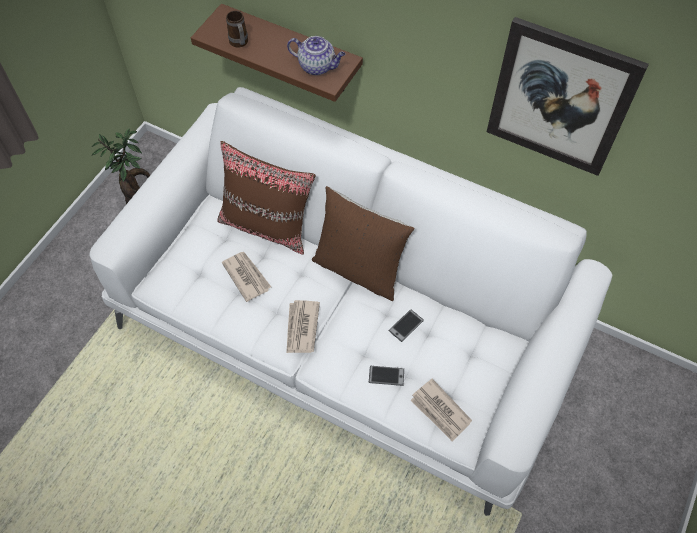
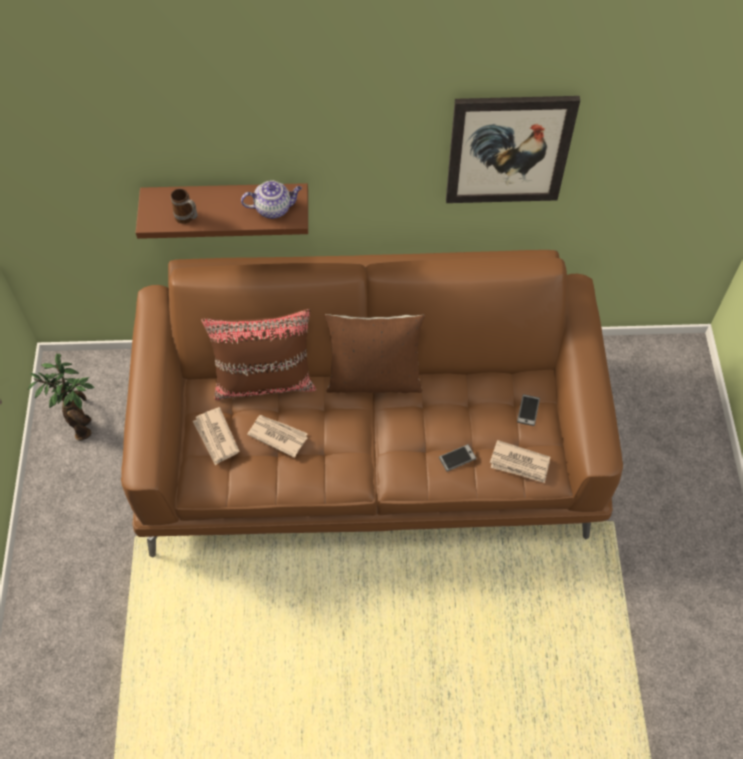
camera: 30 degrees left, 0 degrees up
white sofa [90,87,613,516] -> brown sofa [121,250,623,557]
newspaper [286,300,320,353] -> newspaper moved to [193,407,240,465]
phone [389,309,424,342] -> phone moved to [517,394,540,426]

